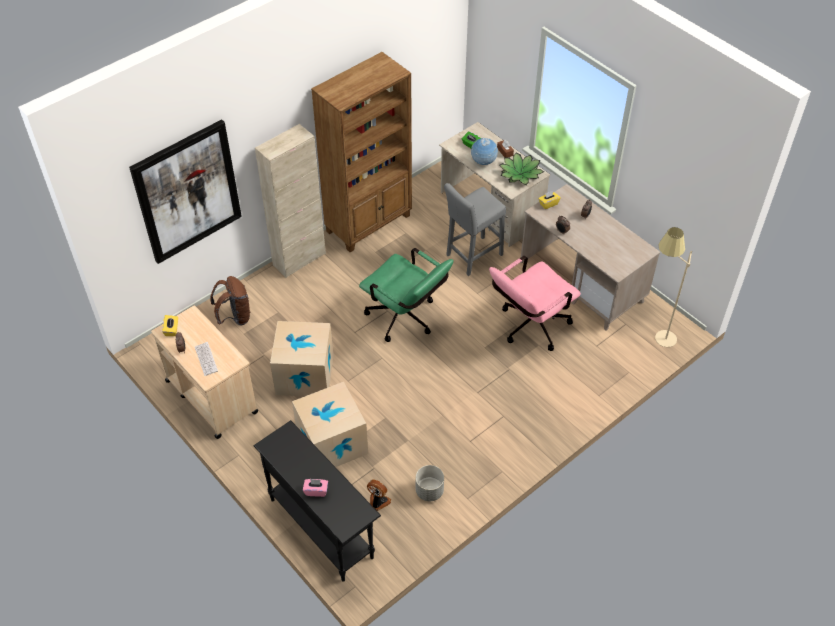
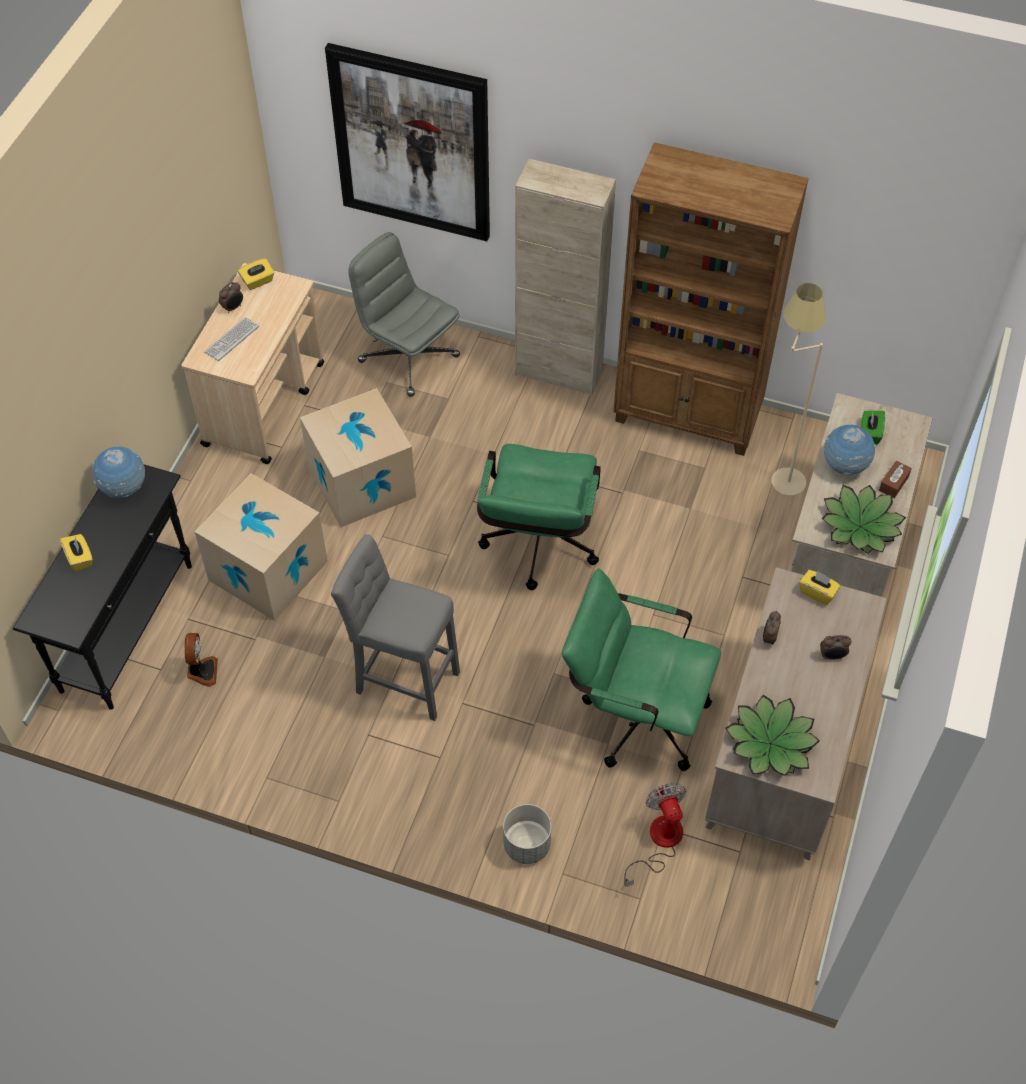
camera: 60 degrees right, 5 degrees up
brown backpack [210,276,250,326] -> grey office chair [348,232,460,397]
pink tissue box [303,479,328,497] -> yellow tissue box [60,534,93,572]
grey planter [416,465,444,501] -> grey planter moved to [503,804,551,864]
grey stool [444,183,506,276] -> grey stool moved to [331,534,460,721]
pink office chair [489,256,581,351] -> green office chair [562,568,721,771]
beige floor lamp [655,227,692,347] -> beige floor lamp moved to [771,283,826,496]
none -> globe [92,447,145,498]
none -> fan [624,783,686,887]
none -> potted plant [725,695,820,776]

